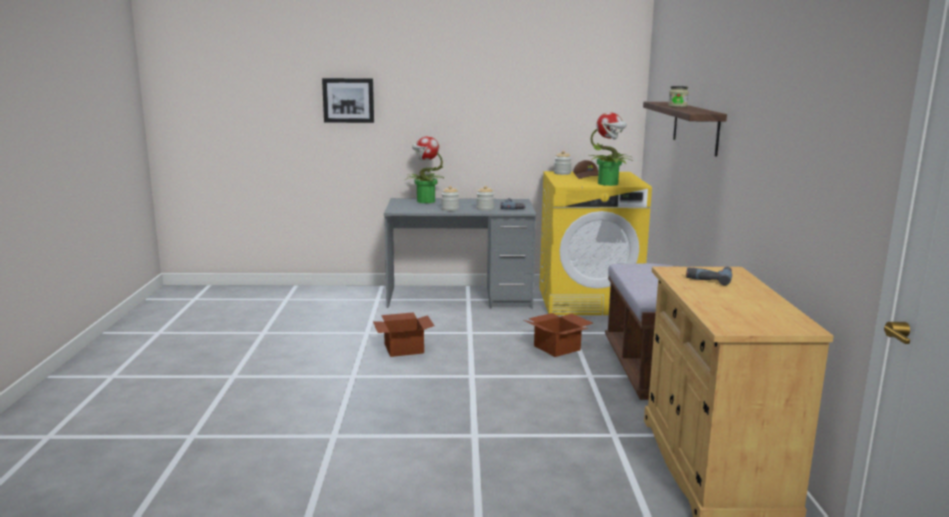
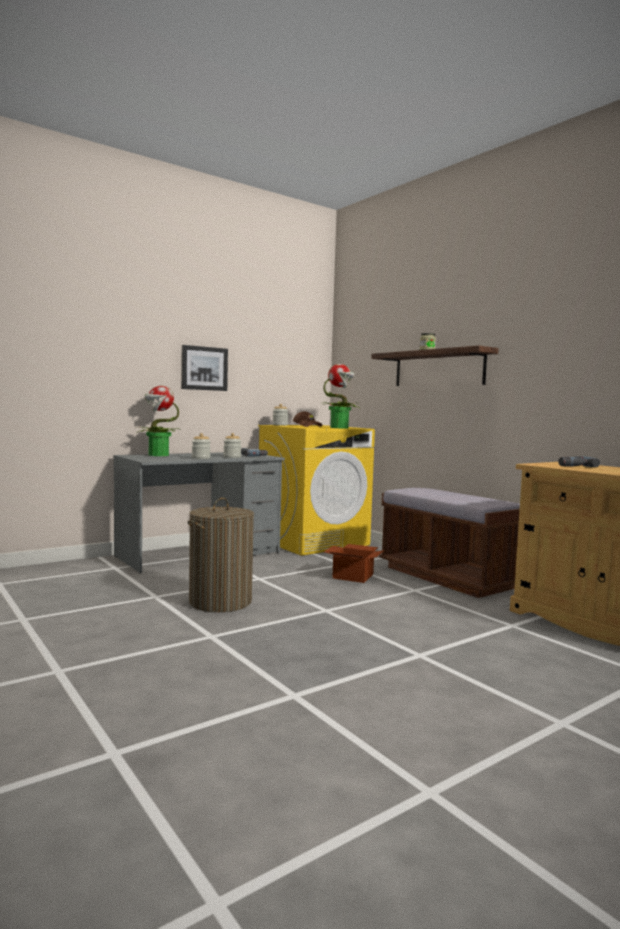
camera: 35 degrees left, 10 degrees down
picture [322,78,374,123] -> picture moved to [181,345,228,391]
cardboard box [373,312,435,357] -> laundry basket [188,497,254,612]

